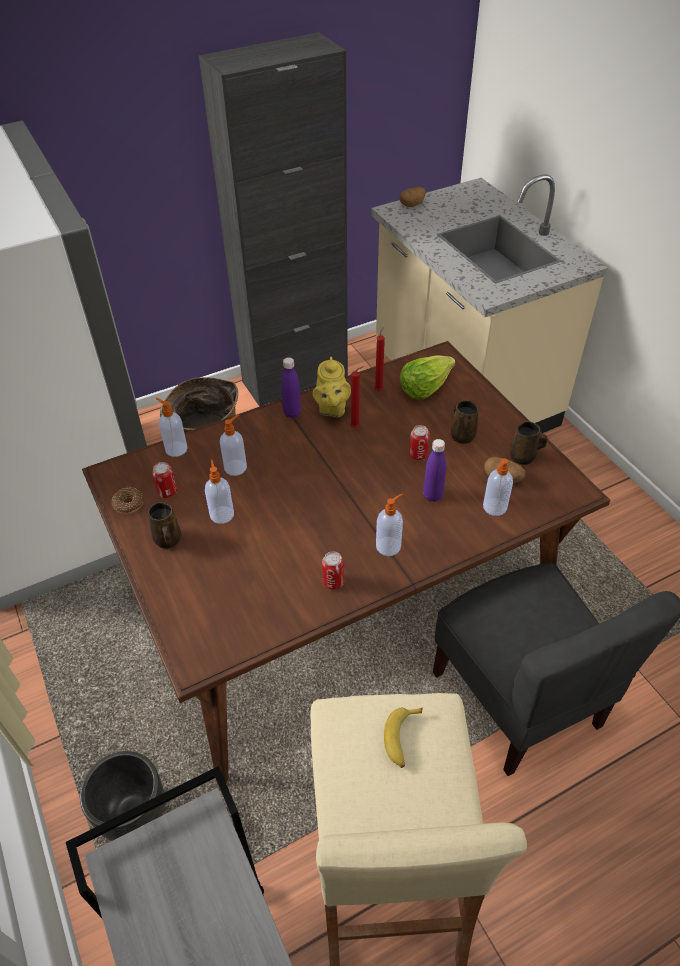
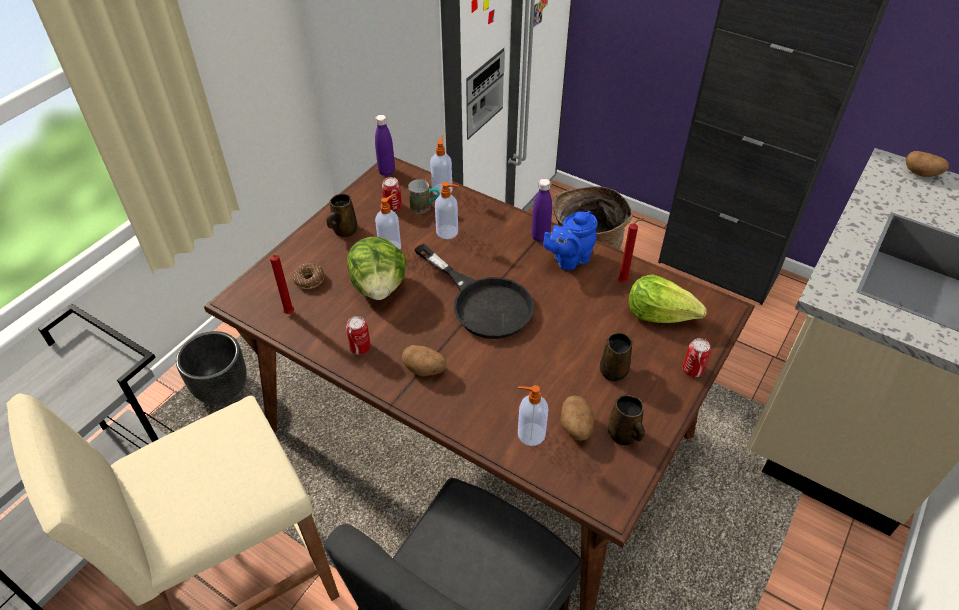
camera: 60 degrees right, 0 degrees up
donut [111,487,144,514] -> donut moved to [293,264,324,289]
yellow teapot [313,357,351,417] -> blue teapot [543,211,598,271]
red candle [350,366,364,428] -> red candle moved to [270,254,294,314]
soap dispenser [376,494,403,556] -> potato [402,345,447,376]
banana [384,708,422,768] -> none
can [409,425,430,460] -> can moved to [682,338,711,377]
purple bottle [423,439,446,502] -> purple bottle moved to [375,115,395,176]
none -> lettuce [347,237,407,300]
none -> mug [408,179,440,214]
none -> black frying pan [414,244,534,339]

